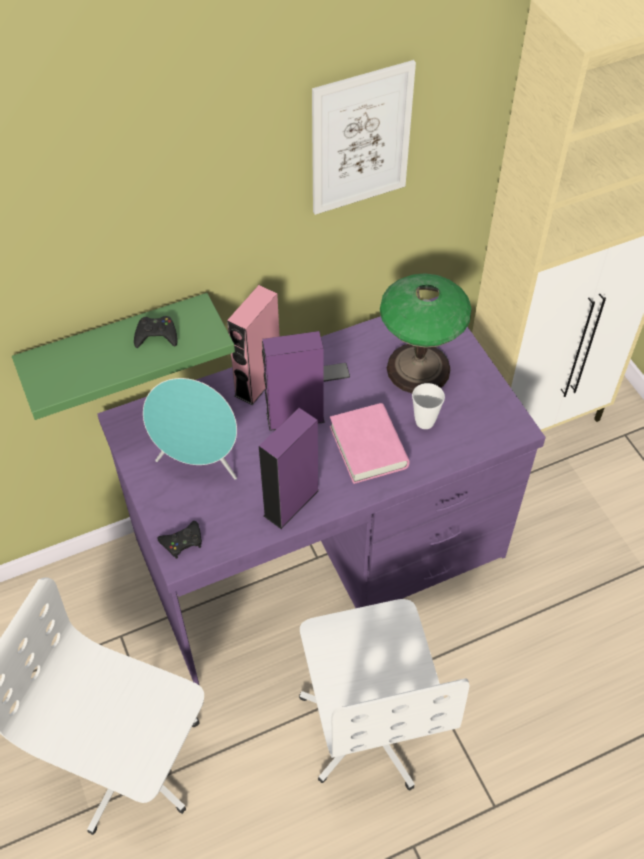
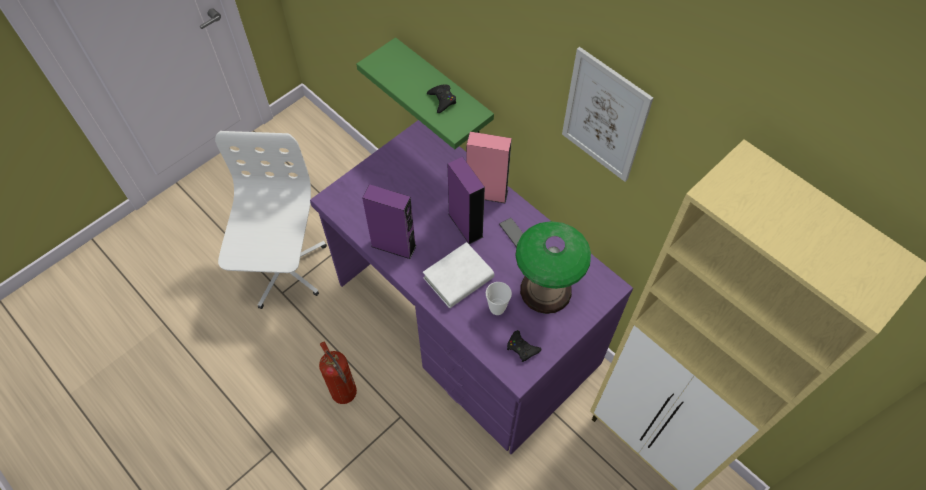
camera: 70 degrees right, 5 degrees up
turquoise speaker [143,378,237,480] -> none
black game controller [157,521,202,559] -> black game controller moved to [507,330,541,362]
white office chair [299,599,469,790] -> fire extinguisher [319,342,357,404]
pink book [330,403,410,484] -> white book [423,242,494,308]

